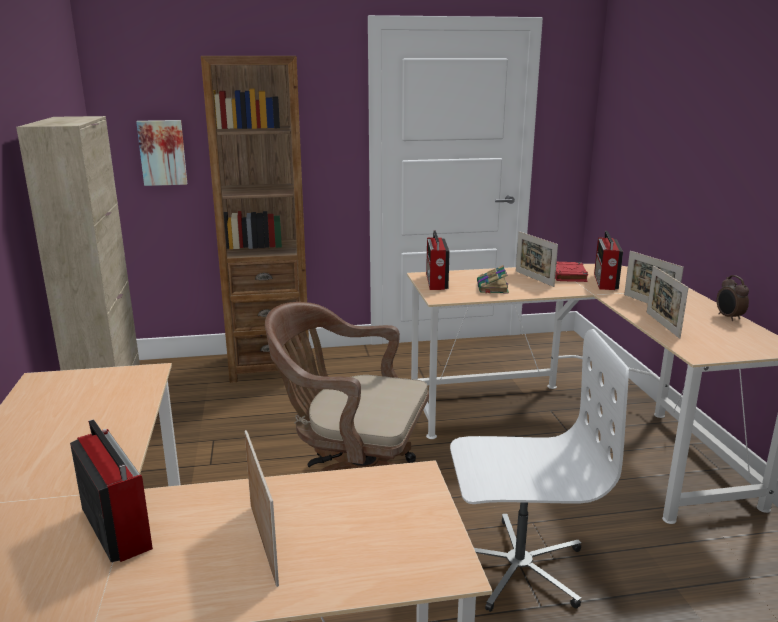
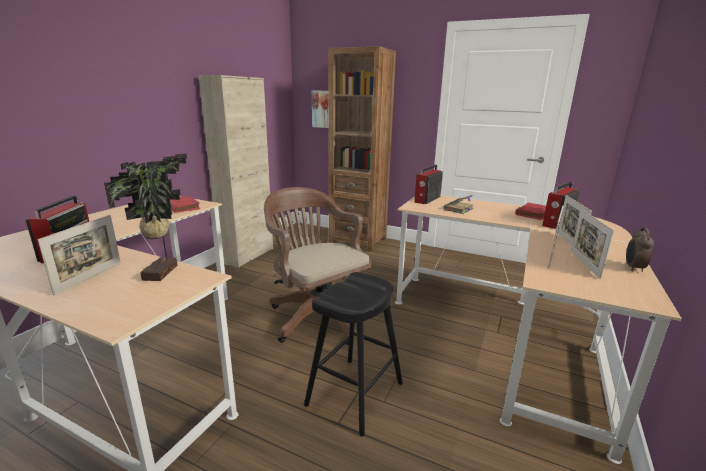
camera: 35 degrees right, 0 degrees up
white office chair [450,329,629,612] -> black stool [304,272,403,437]
picture frame [516,231,558,287] -> picture frame moved to [571,209,614,279]
none -> potted plant [104,154,187,281]
none -> red book [170,196,200,213]

